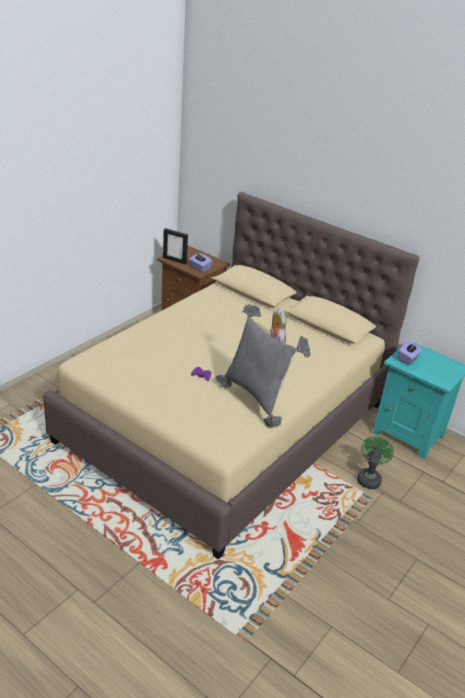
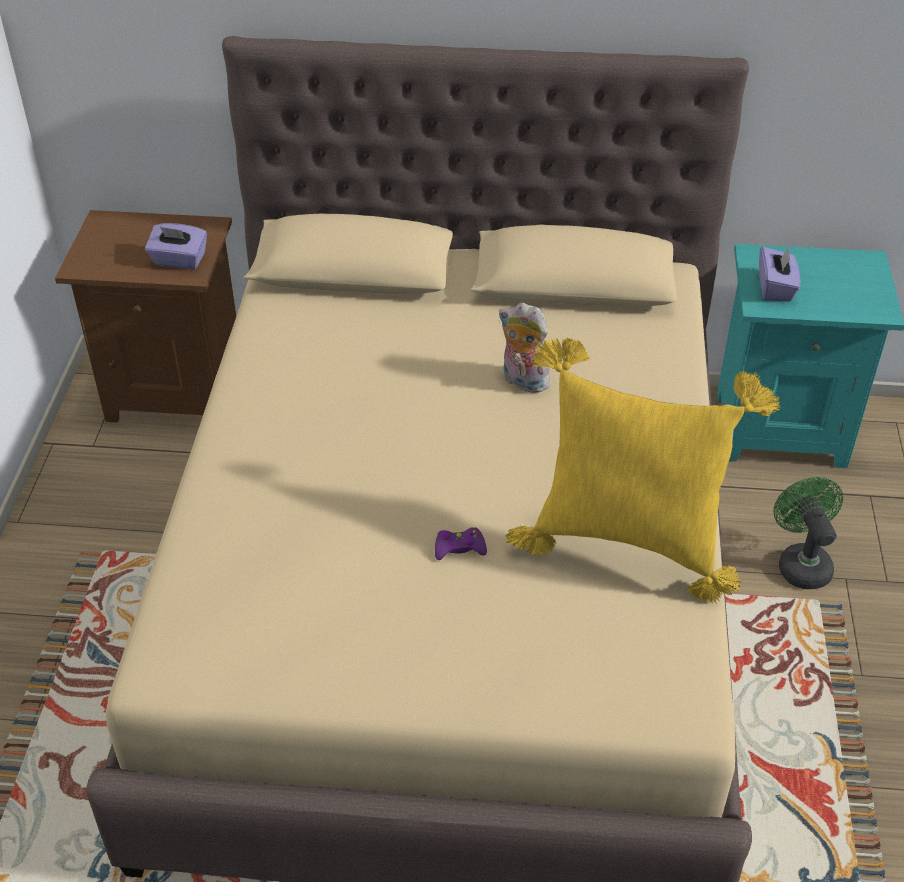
camera: 30 degrees left, 10 degrees up
picture frame [163,228,188,264] -> none
grey pillow [215,304,311,428] -> yellow pillow [504,338,780,604]

